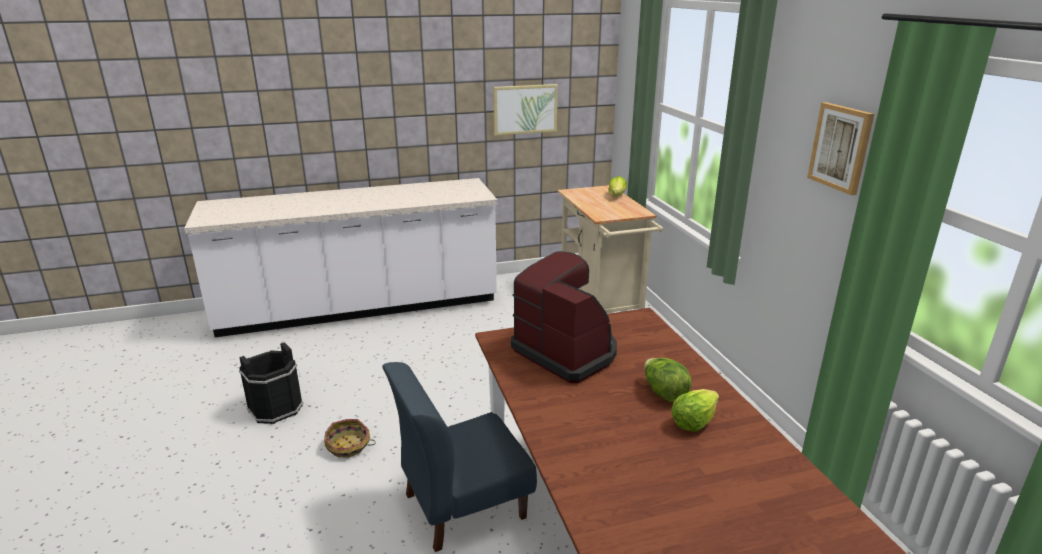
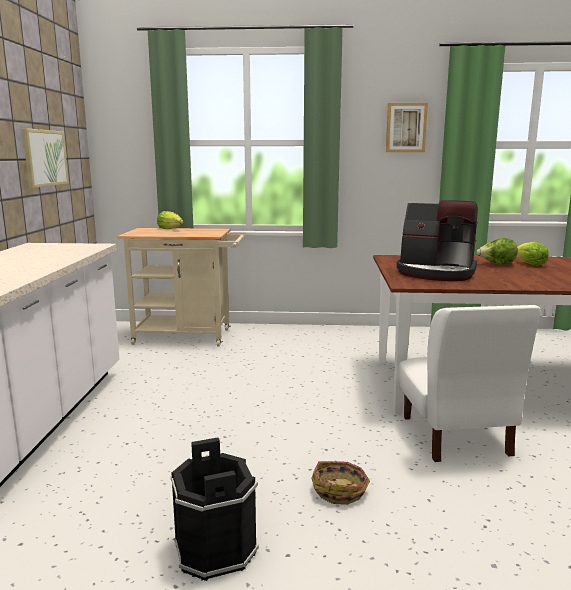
camera: 70 degrees left, 10 degrees down
blue chair [382,362,537,552] -> white chair [398,305,540,462]
coffee machine [511,251,617,383] -> coffee machine turned 135 degrees counterclockwise [397,200,478,281]

